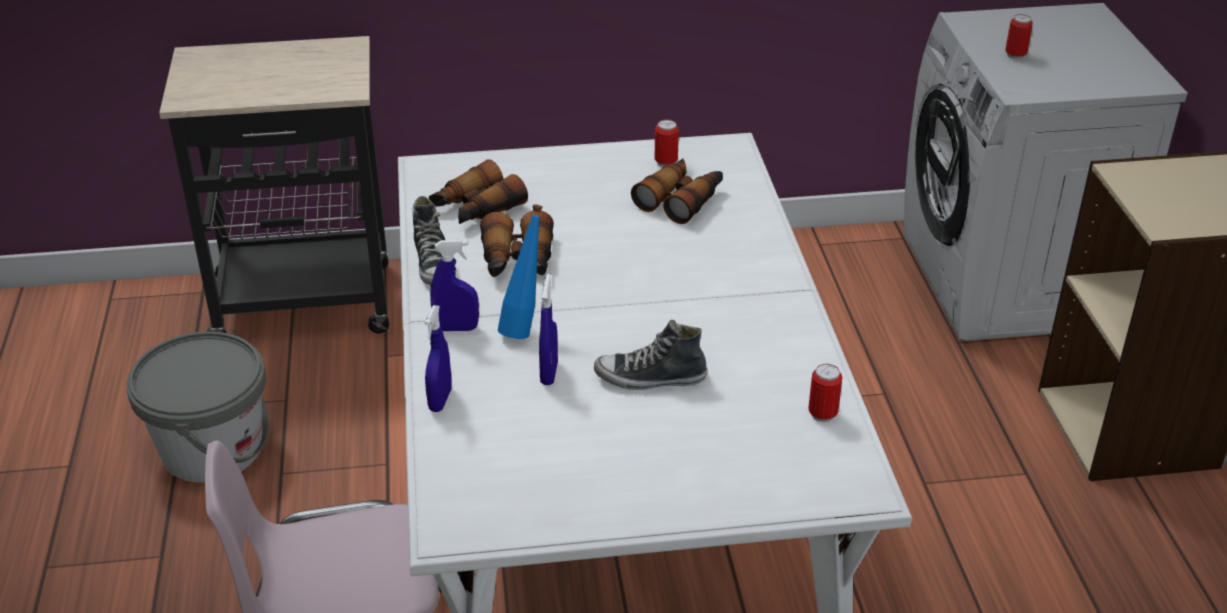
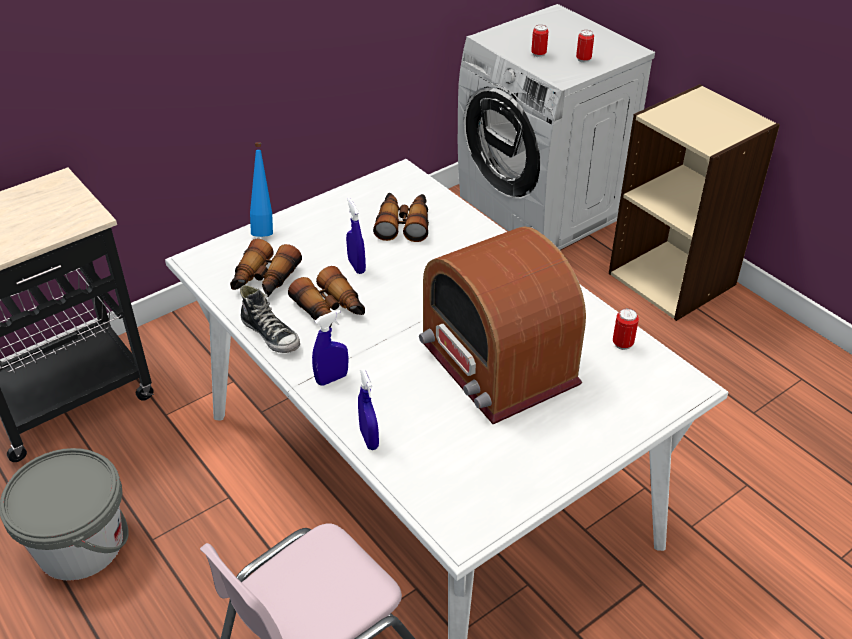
camera: 30 degrees left, 5 degrees up
blue bottle [498,205,543,339] -> blue bottle moved to [250,142,273,237]
blue spray bottle [539,274,558,385] -> blue spray bottle moved to [346,198,366,274]
shoe [594,320,707,390] -> radio [418,226,586,424]
can [655,120,679,167] -> can moved to [576,30,594,63]

